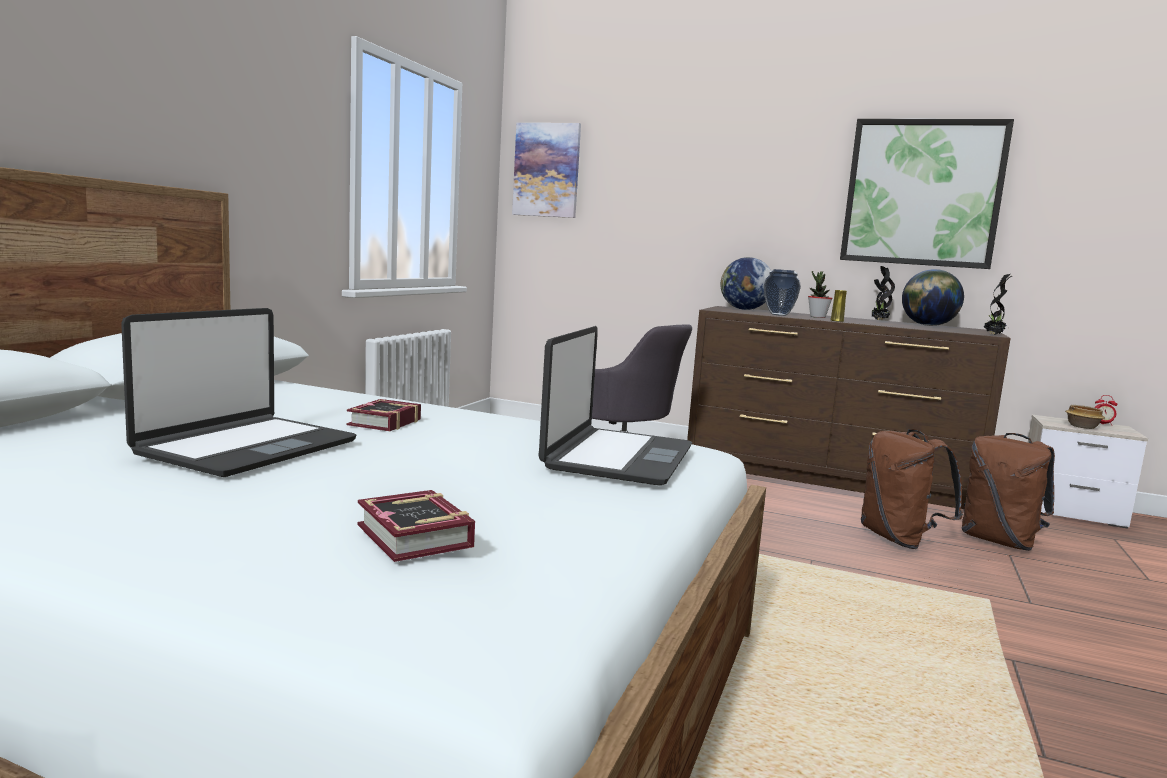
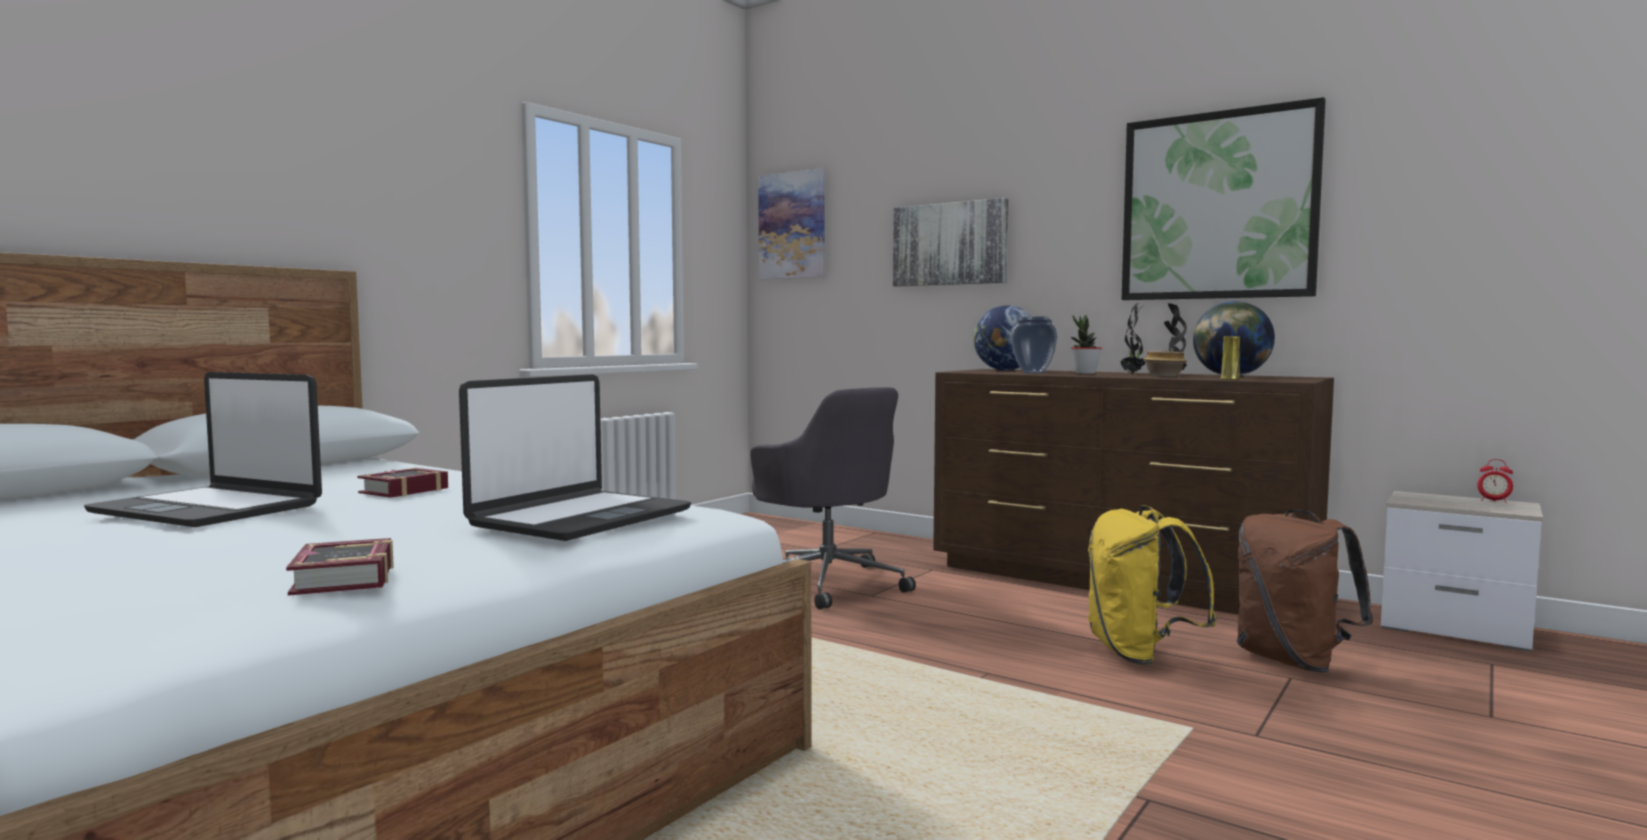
camera: 15 degrees right, 5 degrees down
laptop [121,308,356,477] -> laptop turned 75 degrees clockwise [84,372,322,527]
book [358,490,475,562] -> book moved to [286,538,394,596]
yellow vase [830,290,847,322] -> yellow vase moved to [1220,337,1240,380]
brown backpack [861,429,963,549] -> yellow backpack [1087,505,1217,665]
potted plant [983,274,1012,335] -> potted plant moved to [1120,303,1146,374]
bowl [1065,405,1105,429] -> bowl moved to [1143,351,1187,376]
none -> picture [893,198,1008,287]

